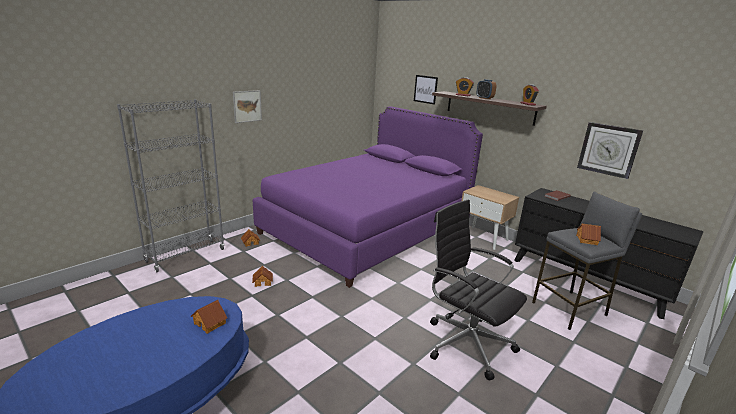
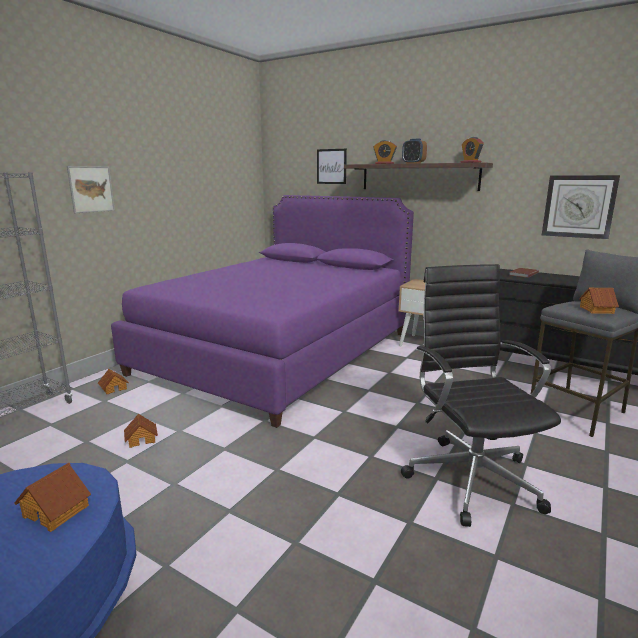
camera: 10 degrees left, 5 degrees down
black office chair [430,200,527,380] -> black office chair turned 45 degrees clockwise [401,264,561,527]

